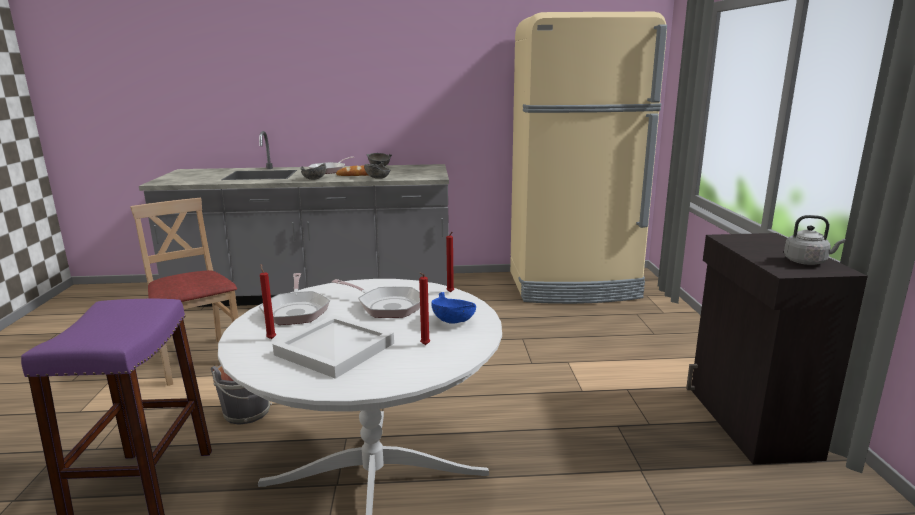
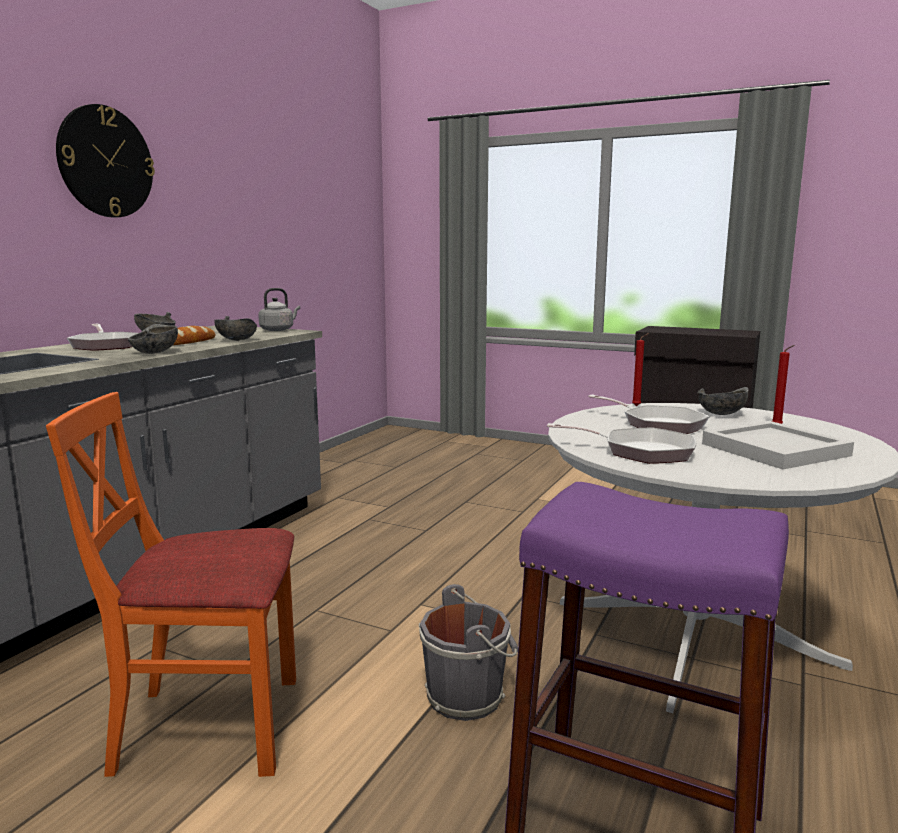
camera: 60 degrees left, 5 degrees down
beige chair [130,198,238,386] -> orange chair [46,392,296,777]
red candle [260,264,276,339] -> none
frying pan [332,279,420,318] -> frying pan turned 75 degrees clockwise [588,394,709,434]
blue bowl [431,292,476,324] -> grey bowl [698,387,748,415]
beige fridge [510,12,667,304] -> none
grey kettle [784,215,846,265] -> grey kettle moved to [258,288,300,331]
none -> wall clock [56,104,155,217]

